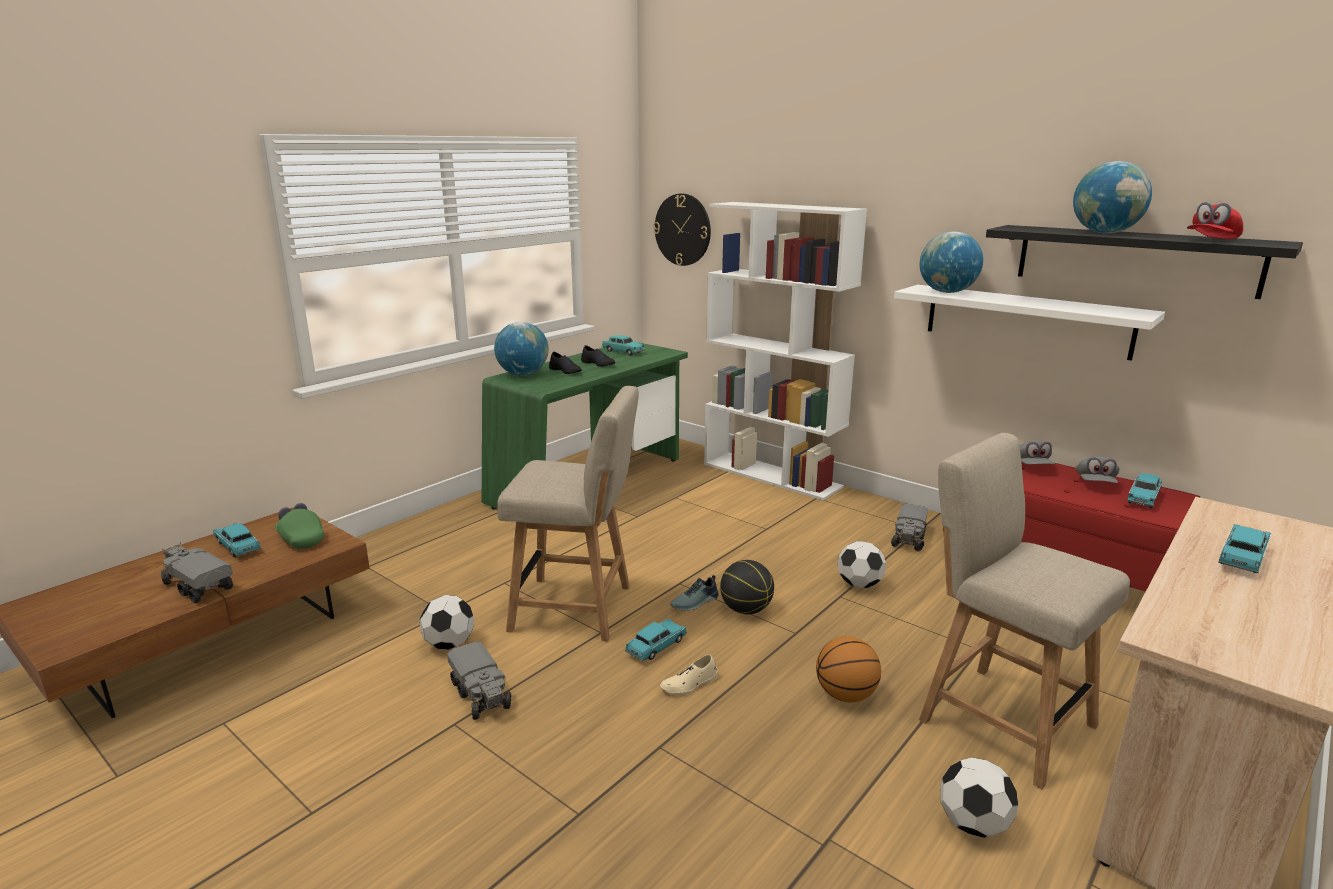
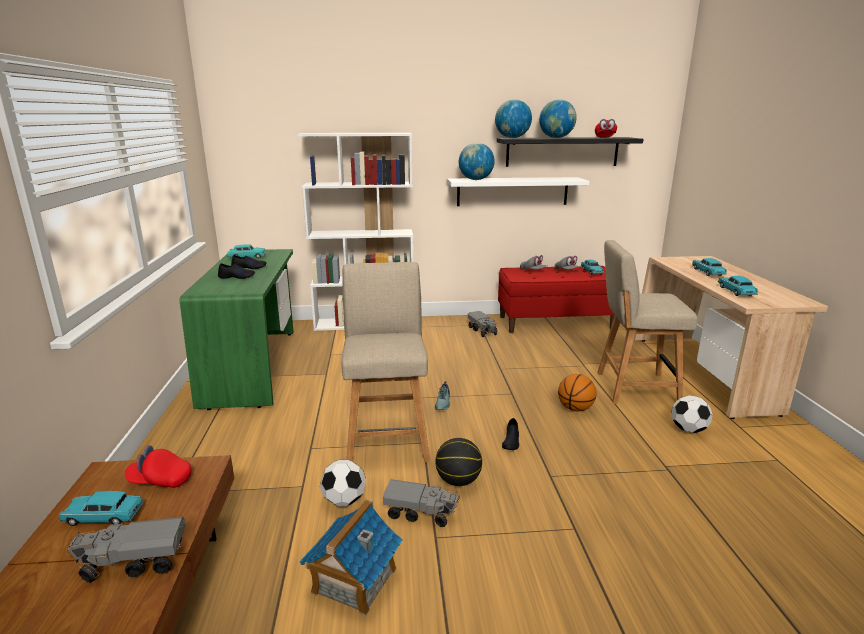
camera: 45 degrees left, 0 degrees up
green cap [275,503,324,549] -> red cap [125,445,192,488]
globe [494,322,549,376] -> globe moved to [495,99,532,138]
beige chair [497,386,639,642] -> beige chair turned 60 degrees counterclockwise [342,262,430,462]
turquoise toy car [625,619,687,661] -> turquoise toy car moved to [718,276,758,296]
wall clock [653,194,711,266] -> none
beige shoe [660,654,718,696] -> black shoe [502,418,519,450]
basketball [720,560,774,614] -> basketball moved to [436,438,482,486]
football [838,541,886,588] -> none
none -> toy house [299,499,402,615]

